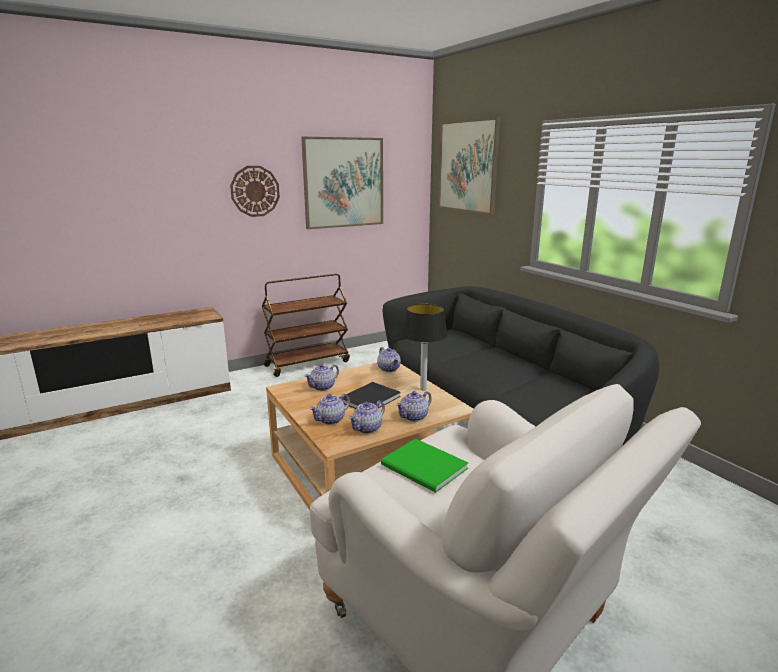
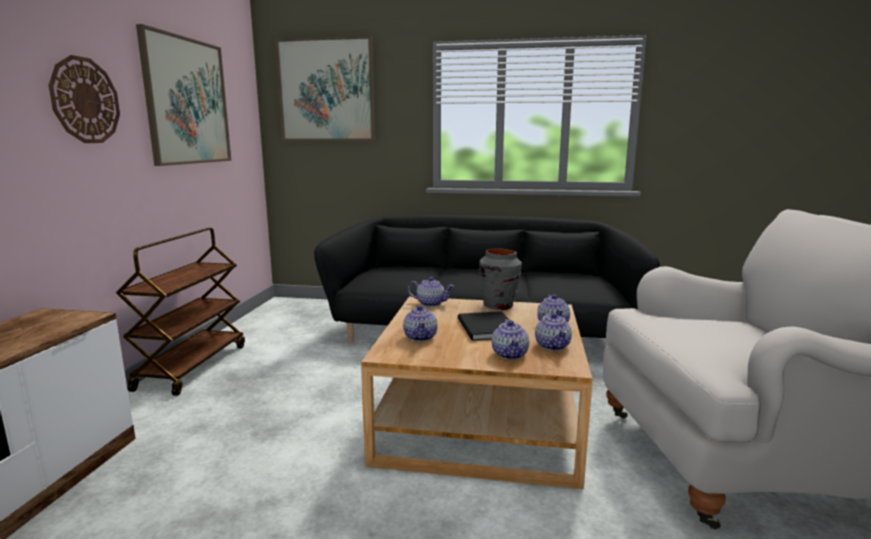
camera: 50 degrees left, 5 degrees down
green book [381,439,469,493] -> none
table lamp [402,304,448,391] -> grey vase [479,248,522,310]

